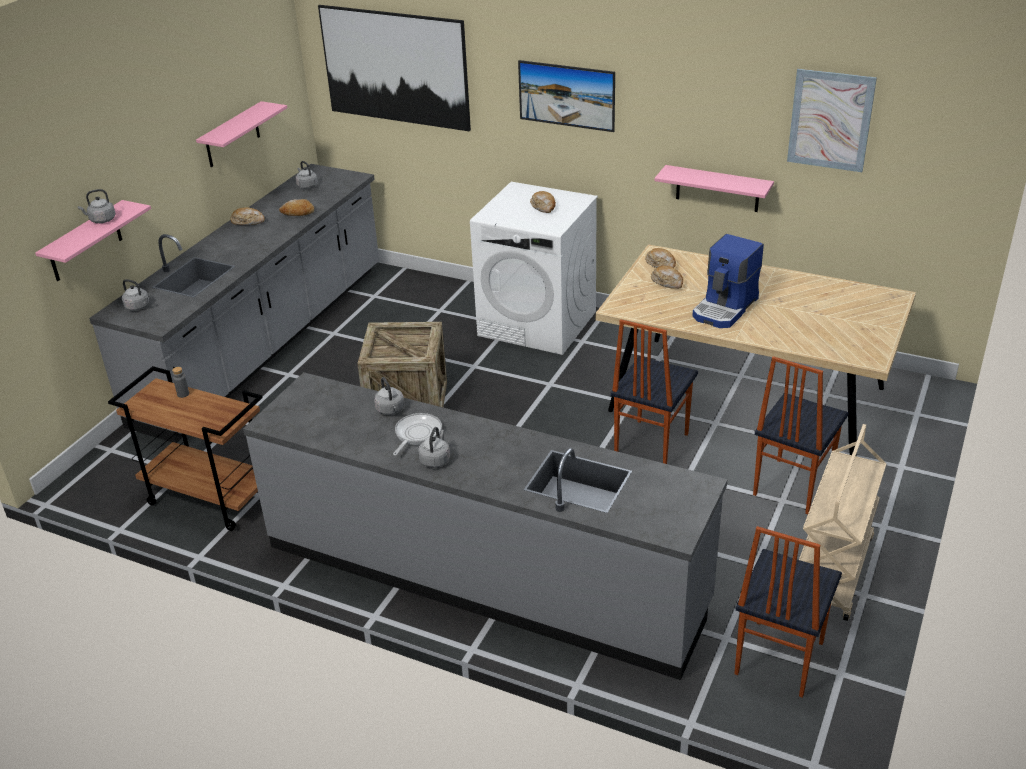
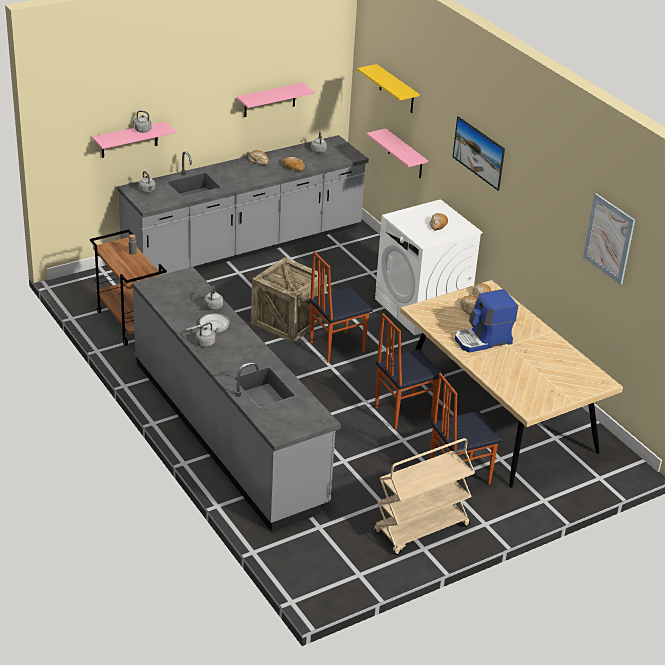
camera: 30 degrees right, 0 degrees up
picture [318,5,471,131] -> yellow shelf [357,64,420,113]
pink shelf [654,165,774,212] -> pink shelf moved to [366,128,428,178]
chair [734,526,842,698] -> chair moved to [309,251,373,362]

